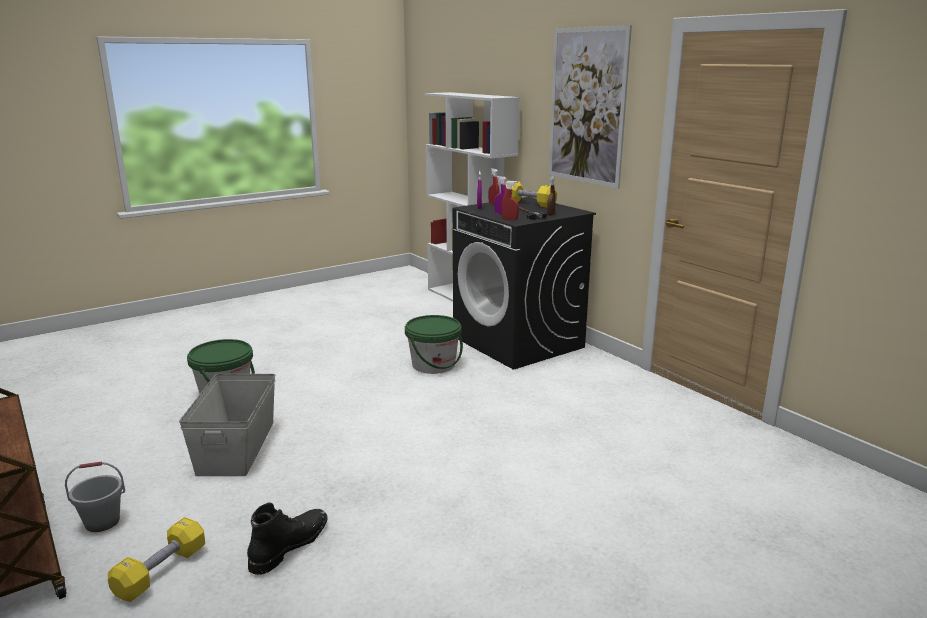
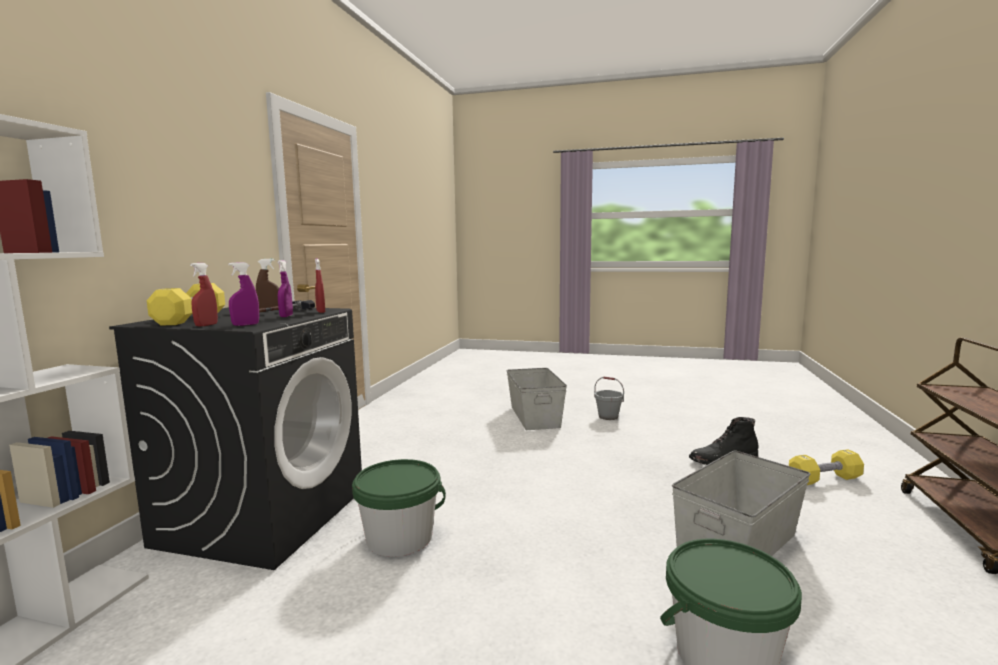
camera: 130 degrees left, 10 degrees down
grey bucket [65,461,125,532] -> grey bucket moved to [594,377,624,420]
picture [549,25,632,189] -> none
none -> grey storage box [506,368,567,430]

